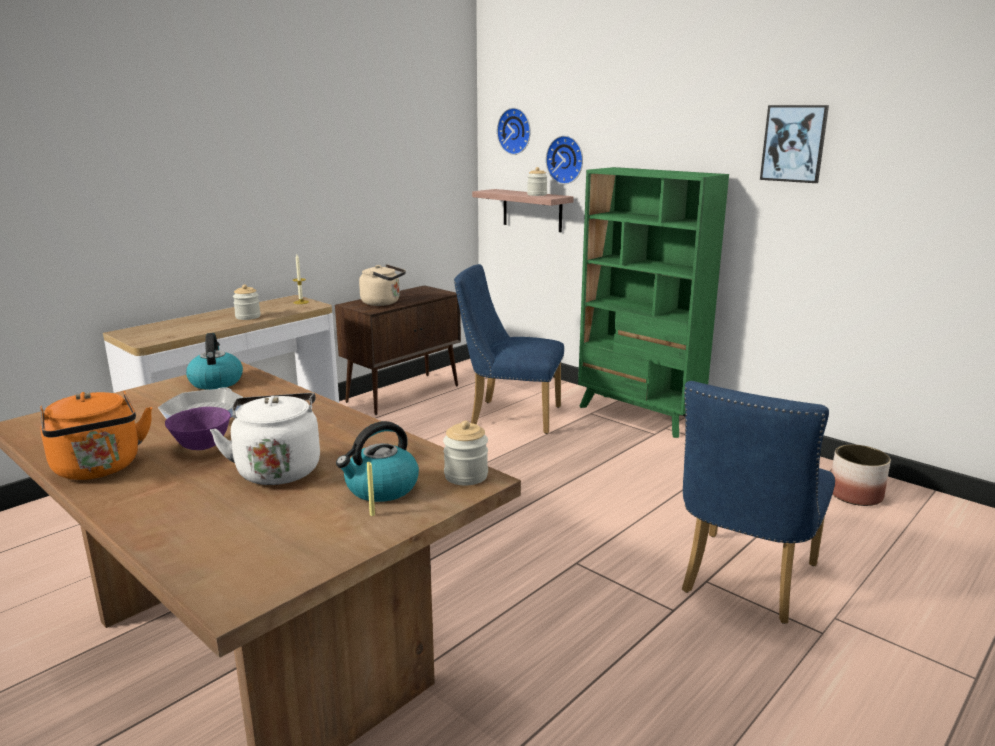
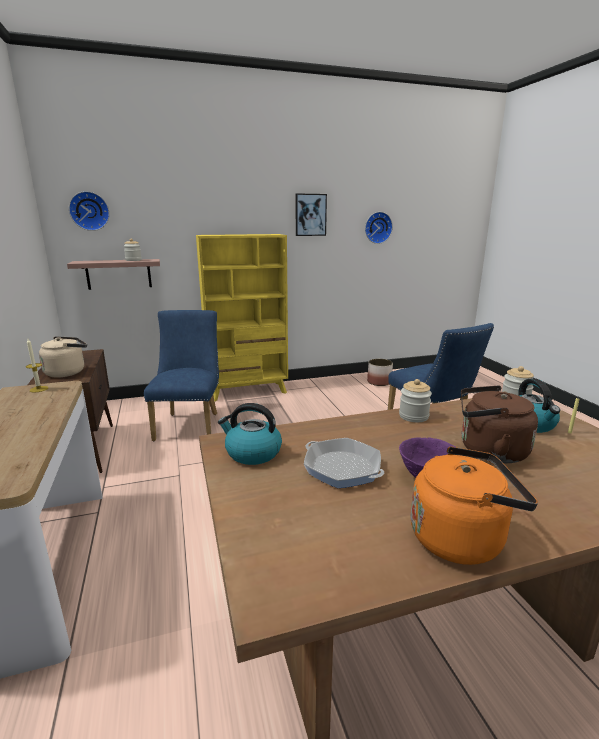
camera: 60 degrees left, 0 degrees up
white kettle [210,393,320,485] -> brown kettle [461,385,538,463]
jar [233,284,261,320] -> jar moved to [399,379,432,422]
blue chair [454,264,564,434] -> blue chair turned 135 degrees clockwise [144,310,219,441]
wall clock [546,135,583,184] -> wall clock moved to [365,212,393,244]
green bookcase [578,167,729,438] -> yellow bookcase [196,234,288,402]

